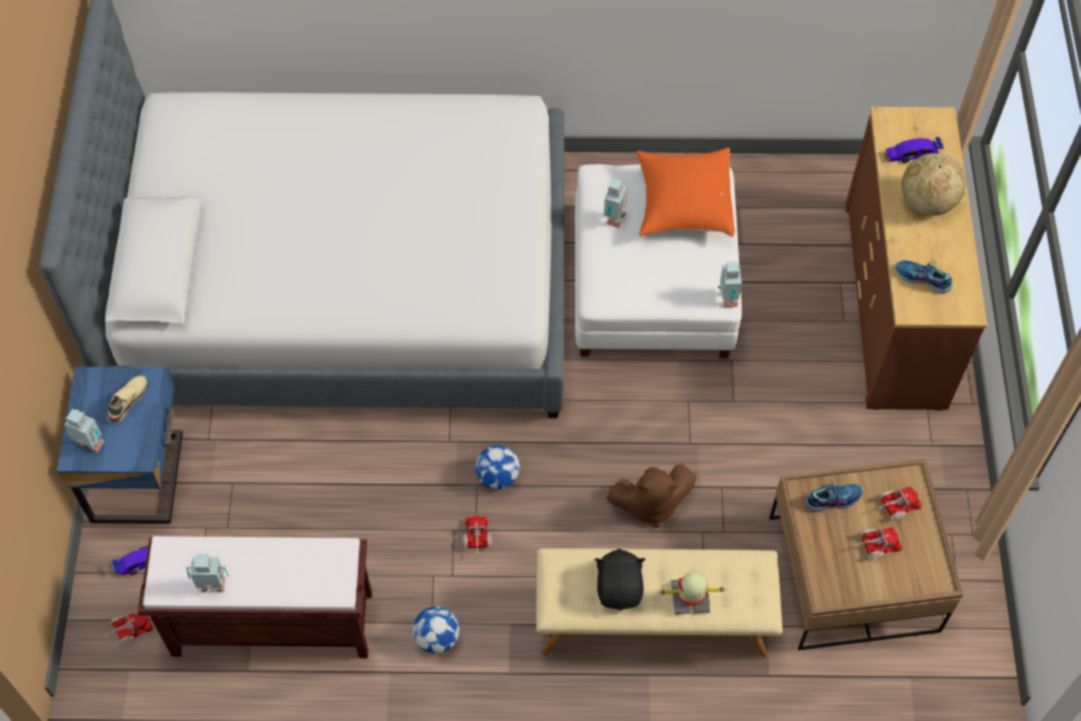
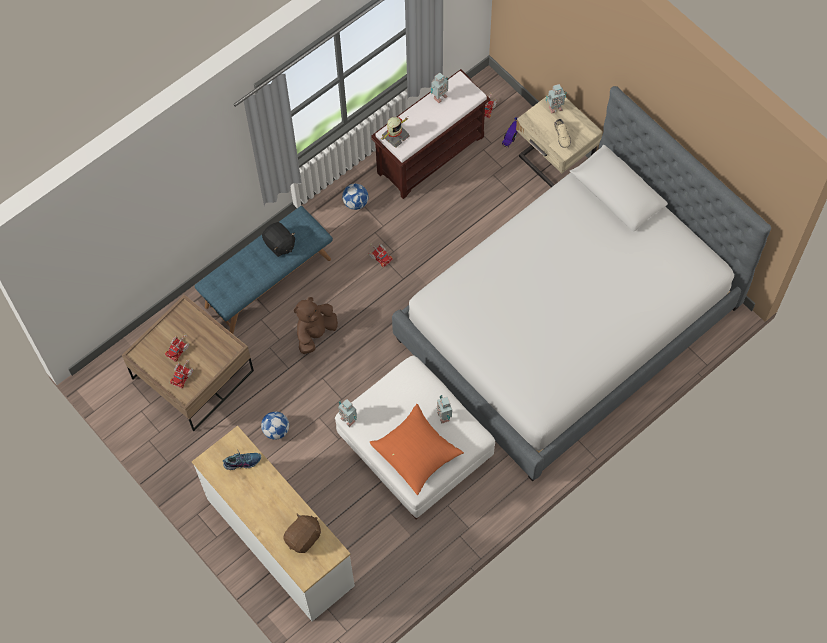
camera: 140 degrees right, 5 degrees up
blue nightstand [57,367,183,524] -> beige nightstand [516,95,603,187]
football [475,445,520,490] -> football moved to [261,412,289,440]
beige bench [536,548,783,657] -> blue bench [195,206,333,334]
toy robot [658,572,727,615] -> toy robot moved to [381,117,410,148]
shoe [804,478,863,512] -> none
brown dresser [845,107,987,410] -> white dresser [192,426,355,621]
toy car [884,137,944,163] -> brown plush toy [283,513,321,553]
globe [902,153,966,216] -> none

